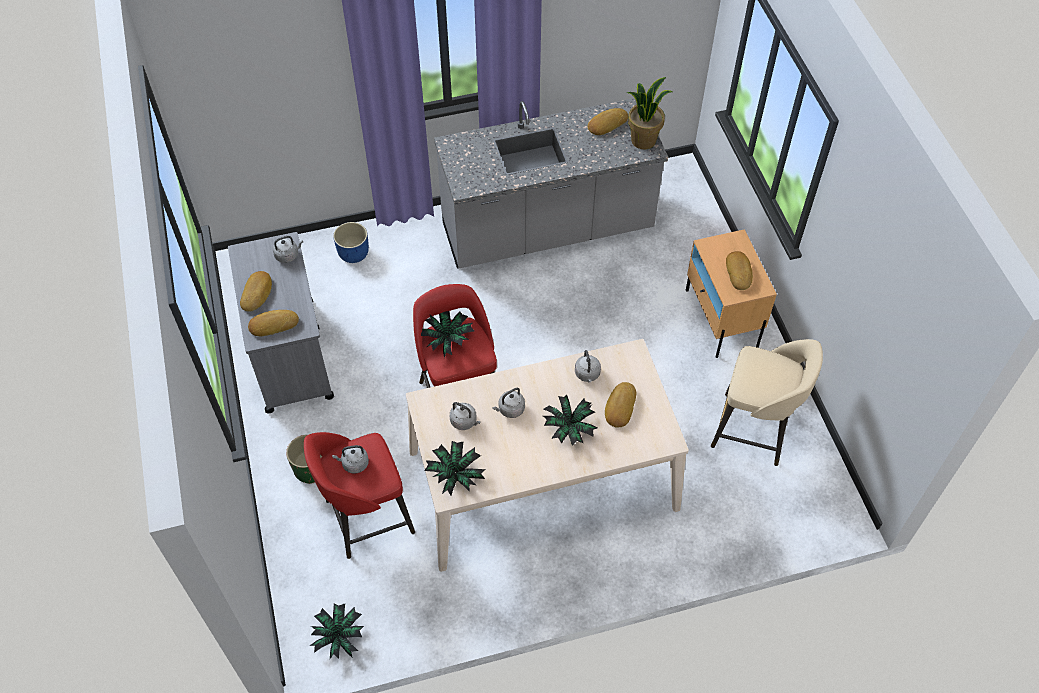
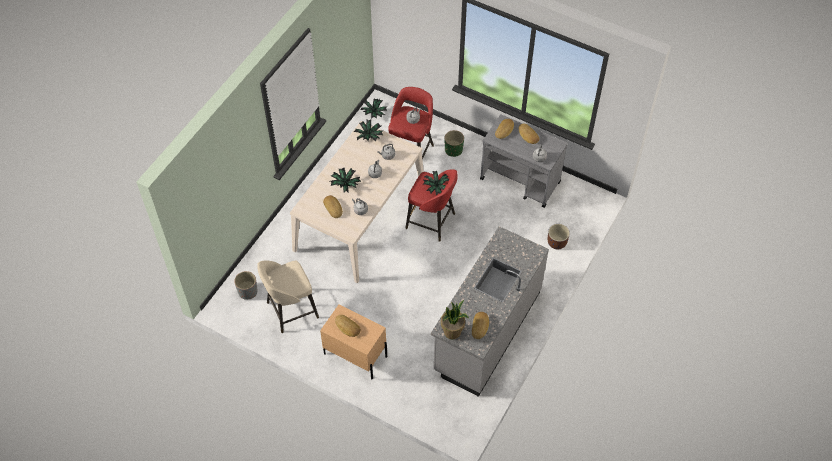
camera: 135 degrees right, 0 degrees up
blue planter [333,222,369,263] -> brown planter [548,224,570,249]
none -> grey planter [234,271,258,299]

